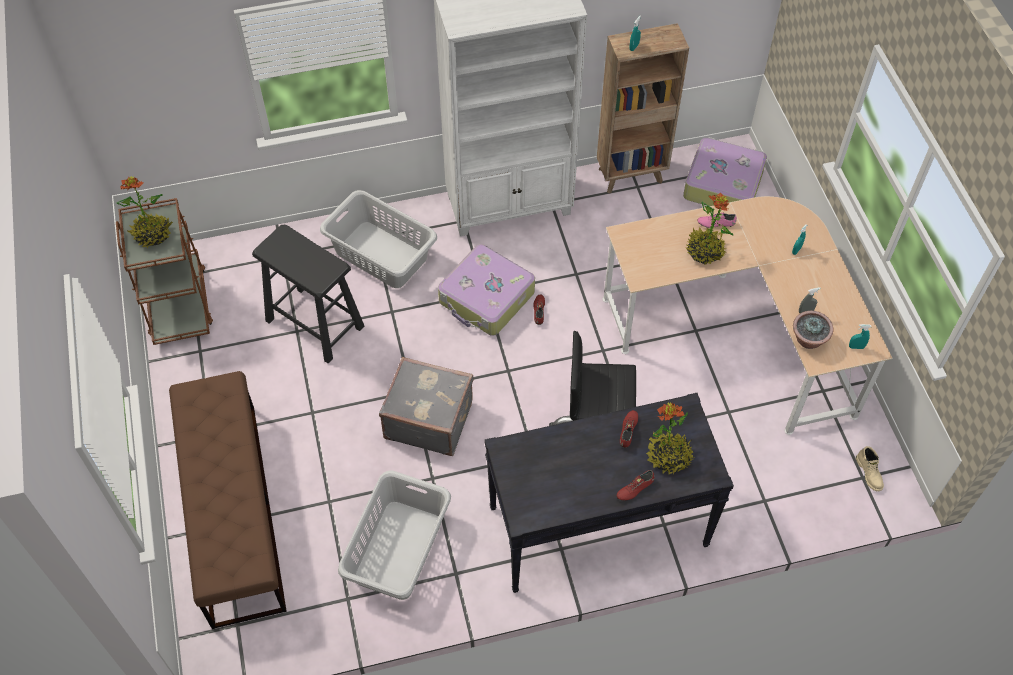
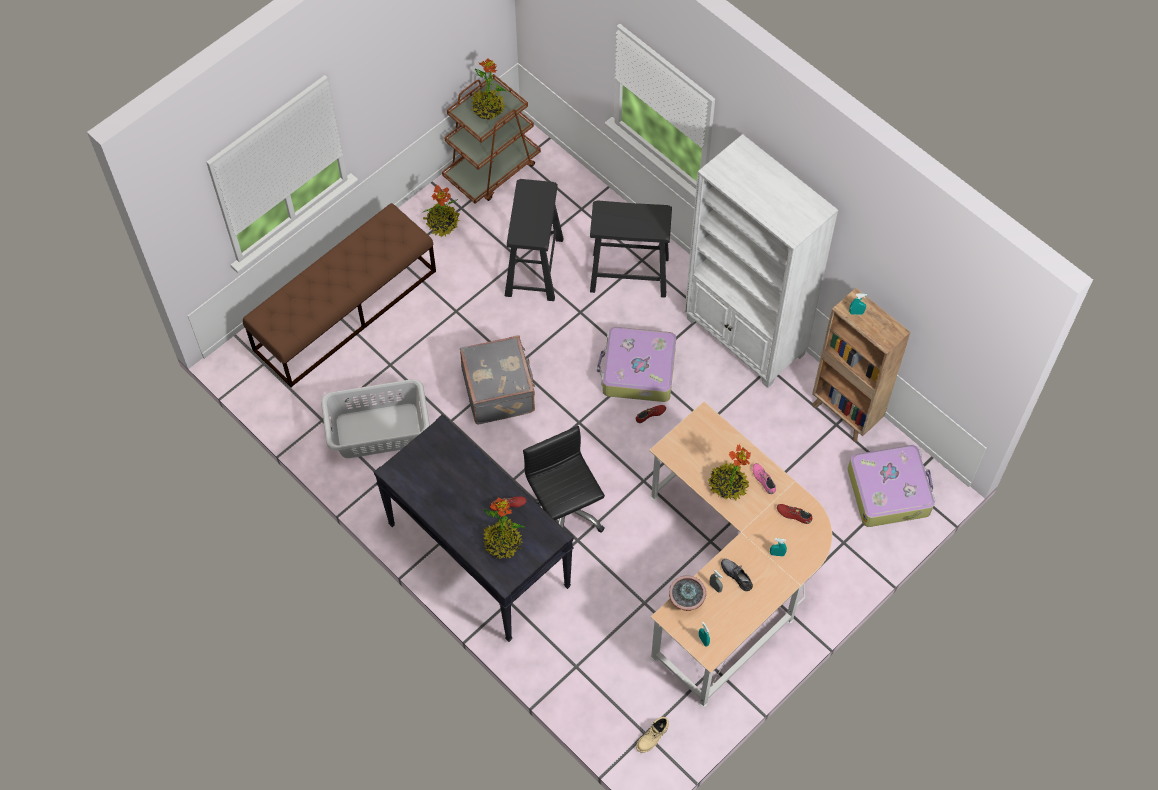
camera: 60 degrees right, 5 degrees up
grey laundry basket [320,190,437,288] -> black stool [590,200,672,297]
red shoe [617,470,655,501] -> red shoe moved to [777,504,812,524]
none -> potted plant [423,185,461,237]
none -> grey shoe [721,559,753,591]

